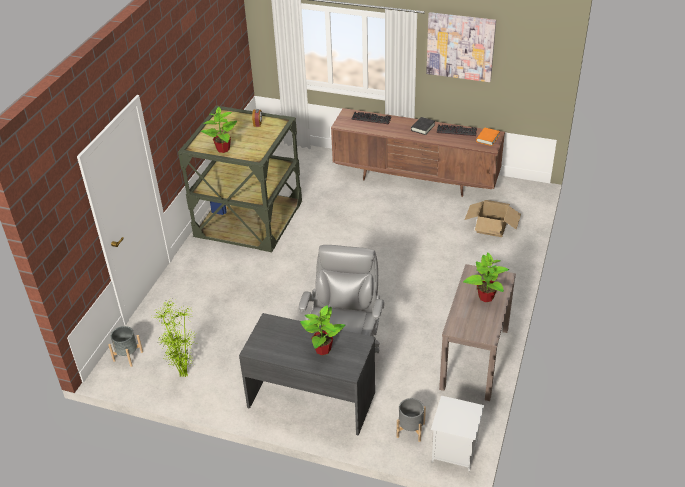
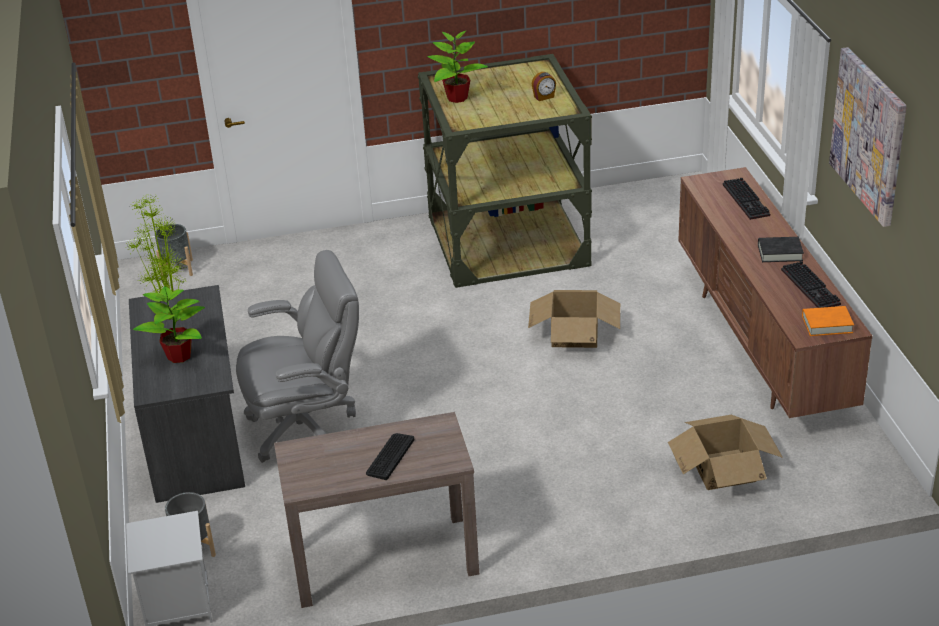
camera: 60 degrees right, 5 degrees down
potted plant [463,252,509,302] -> keyboard [366,433,414,480]
none -> cardboard box [528,290,620,348]

